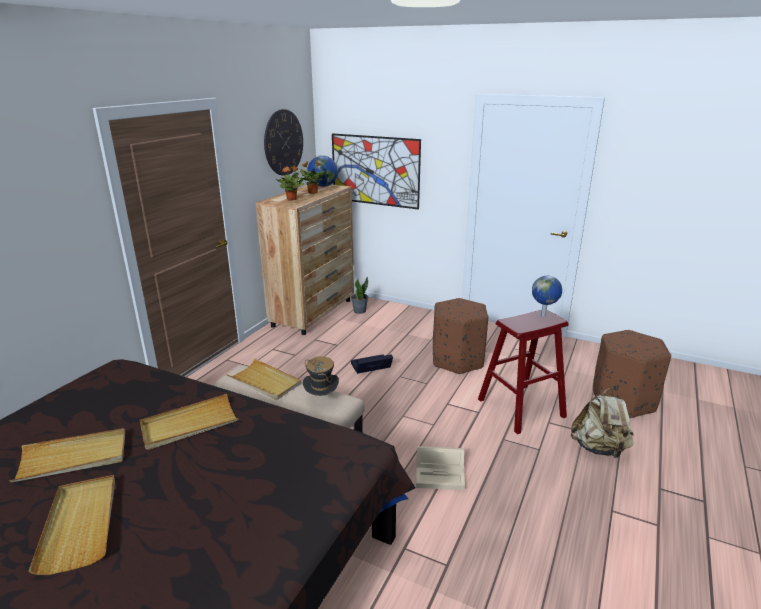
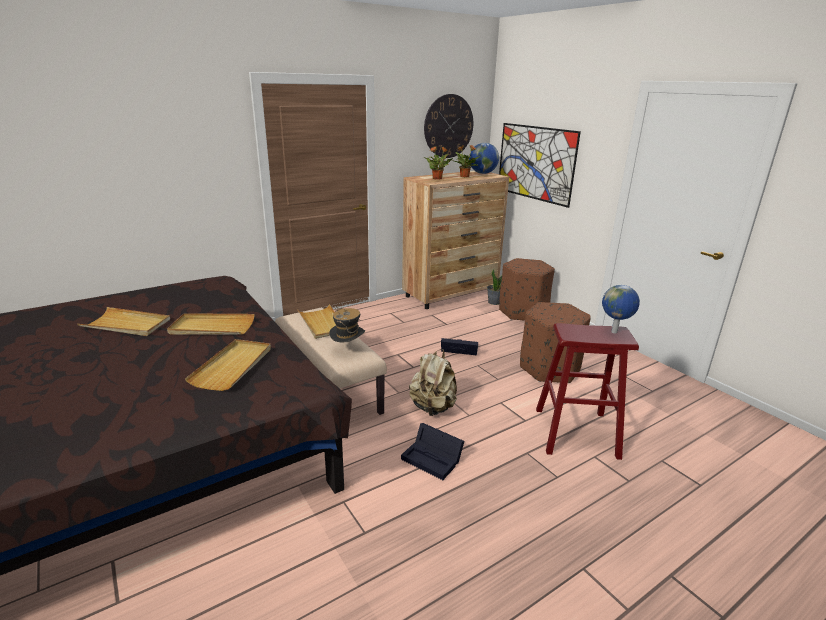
camera: 30 degrees right, 0 degrees up
beige tray [29,475,115,575] -> beige tray moved to [185,339,271,391]
beige storage box [416,446,465,490] -> black storage box [401,423,465,480]
beige backpack [571,388,634,458] -> beige backpack moved to [409,349,457,416]
brown ottoman [593,330,671,418] -> brown ottoman moved to [499,258,555,321]

